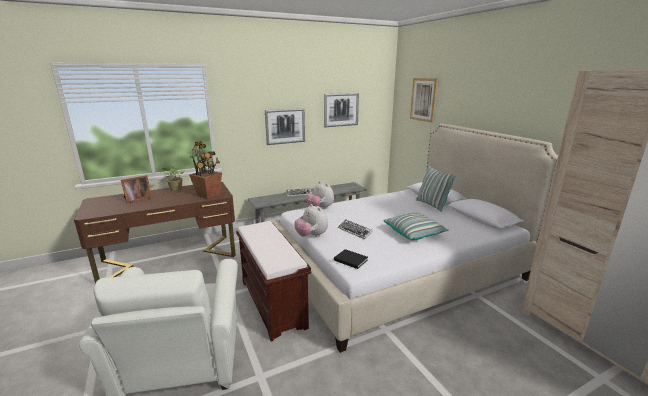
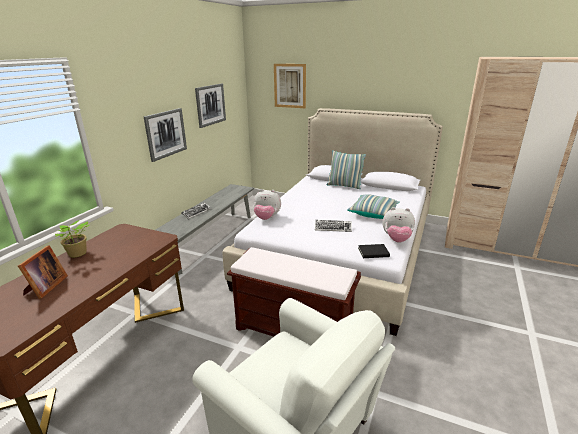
camera: 40 degrees left, 5 degrees up
potted plant [190,142,222,199] -> none
plush toy [294,204,328,237] -> plush toy moved to [383,207,415,243]

